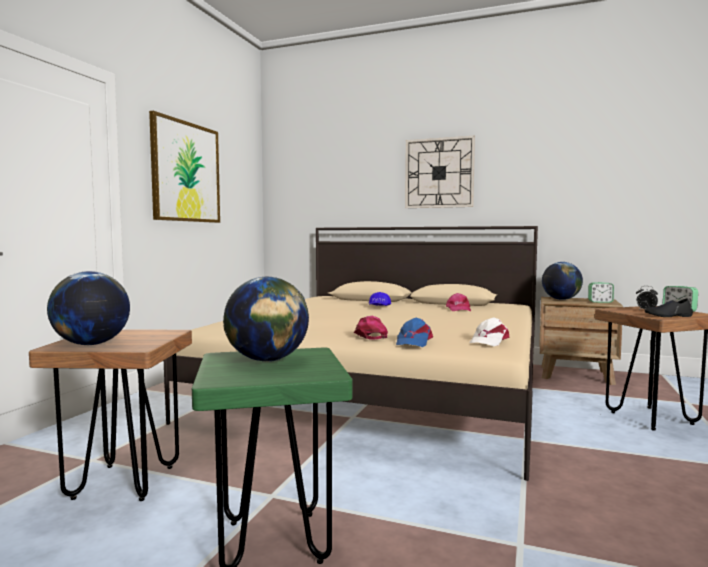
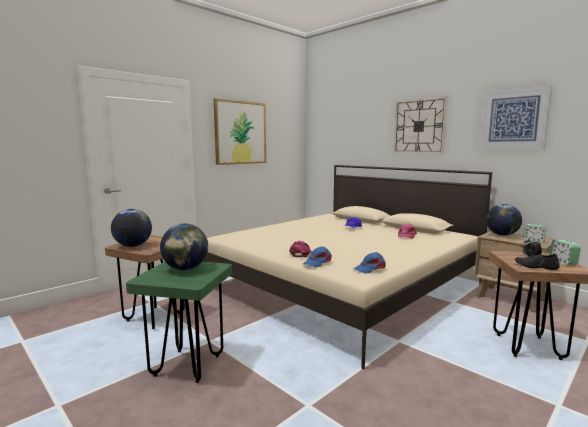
camera: 25 degrees right, 5 degrees up
white cap [470,317,509,346] -> blue cap [353,252,386,274]
none -> picture [479,85,552,149]

